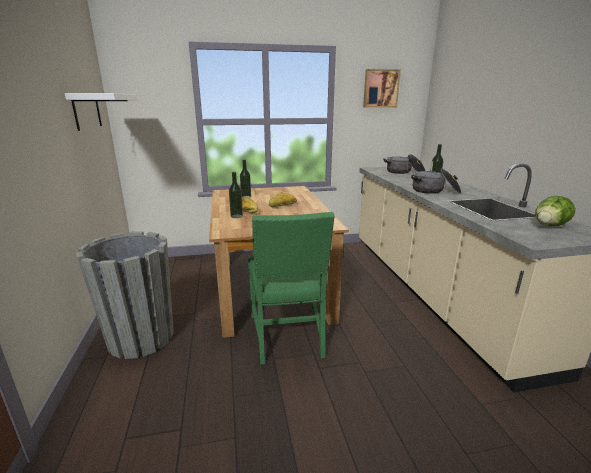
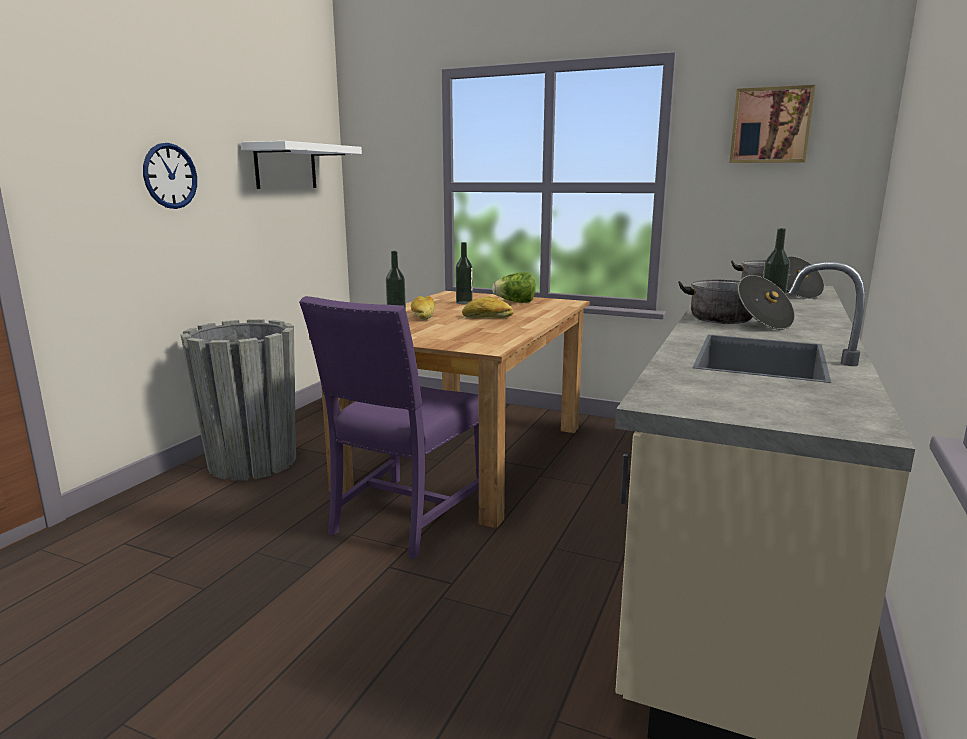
camera: 35 degrees right, 5 degrees down
green chair [248,212,334,365] -> purple chair [299,296,479,559]
lettuce [535,196,576,226] -> lettuce moved to [492,272,535,303]
none -> wall clock [143,143,197,209]

